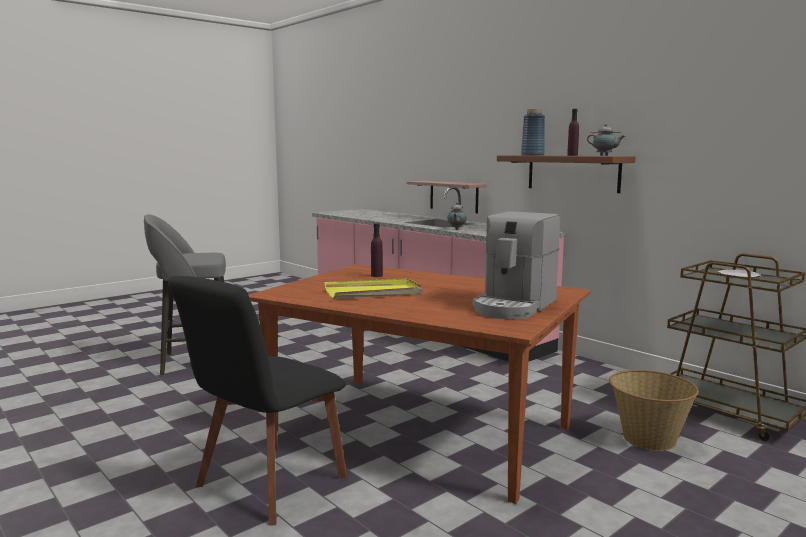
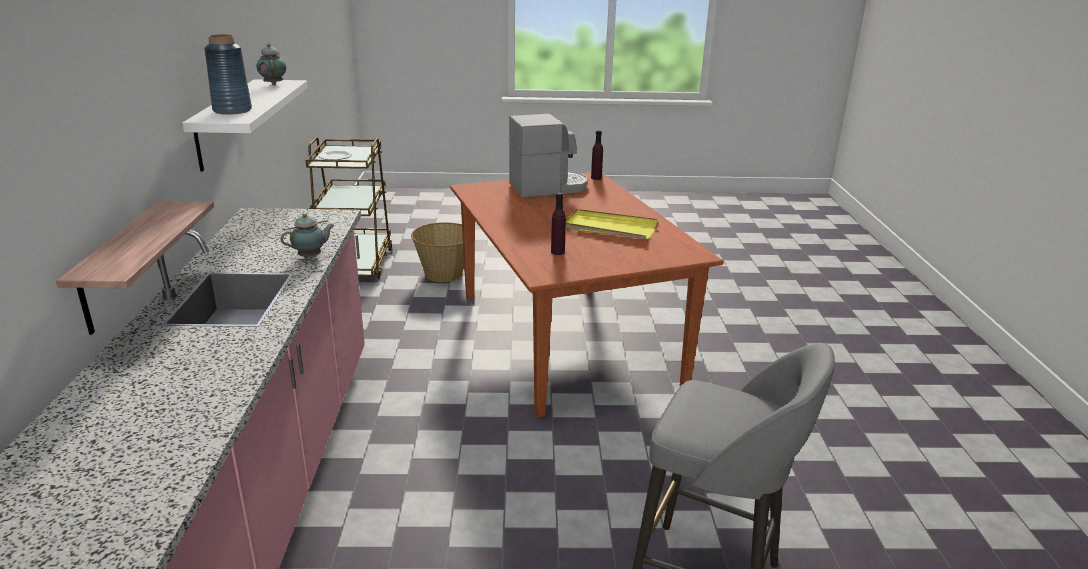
camera: 140 degrees left, 15 degrees up
black chair [168,275,347,526] -> none
brown shelf [497,155,636,193] -> white shelf [182,79,308,172]
purple bottle [567,109,579,156] -> purple bottle moved to [591,130,603,180]

